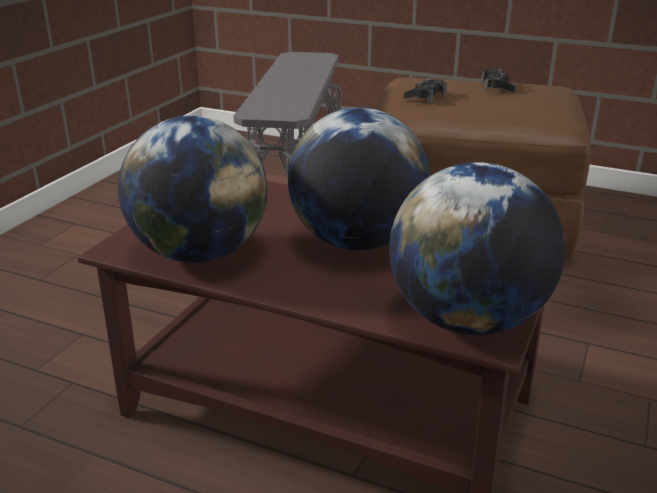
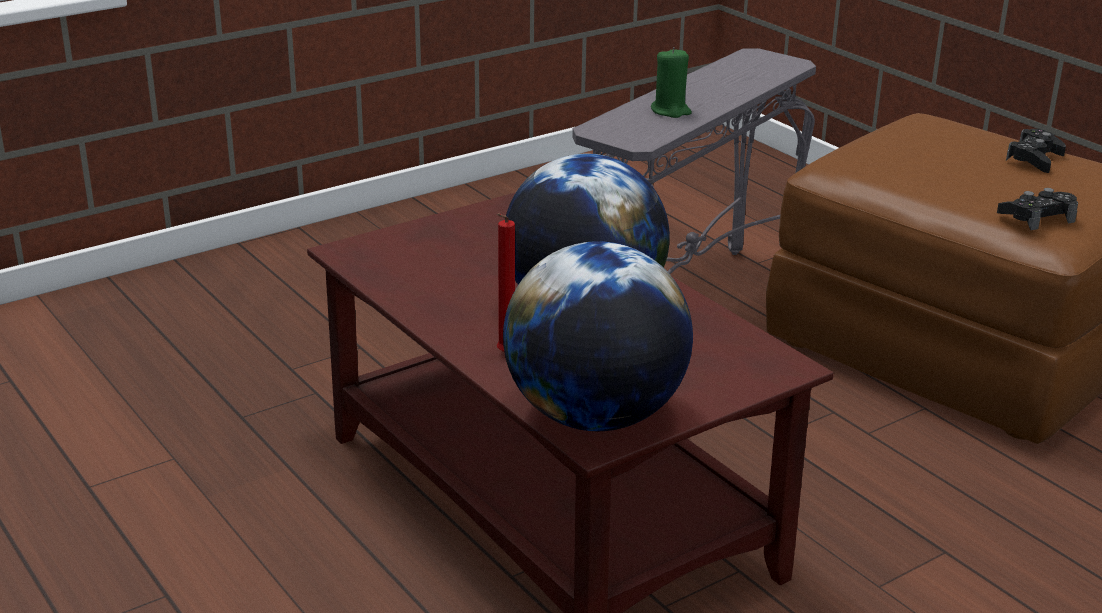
camera: 30 degrees right, 0 degrees up
globe [118,116,267,263] -> none
black game controller [404,78,447,103] -> black game controller moved to [997,188,1078,230]
none -> red candle [497,213,515,352]
none -> green candle [651,47,692,118]

